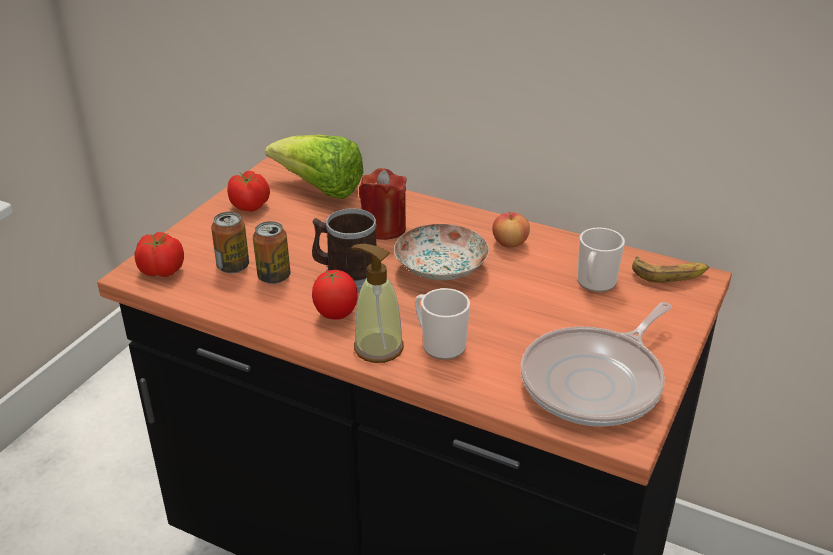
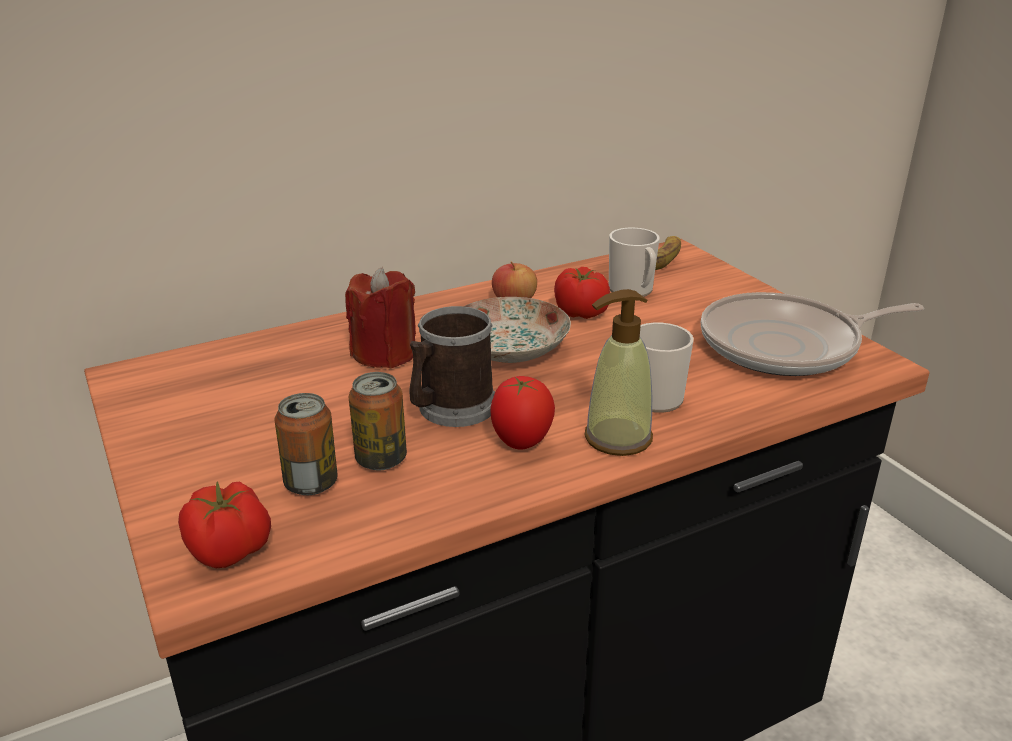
camera: 55 degrees left, 5 degrees down
tomato [227,171,270,212] -> tomato moved to [554,267,610,319]
lettuce [265,135,363,199] -> none
frying pan [521,302,671,427] -> frying pan turned 90 degrees clockwise [700,292,924,376]

